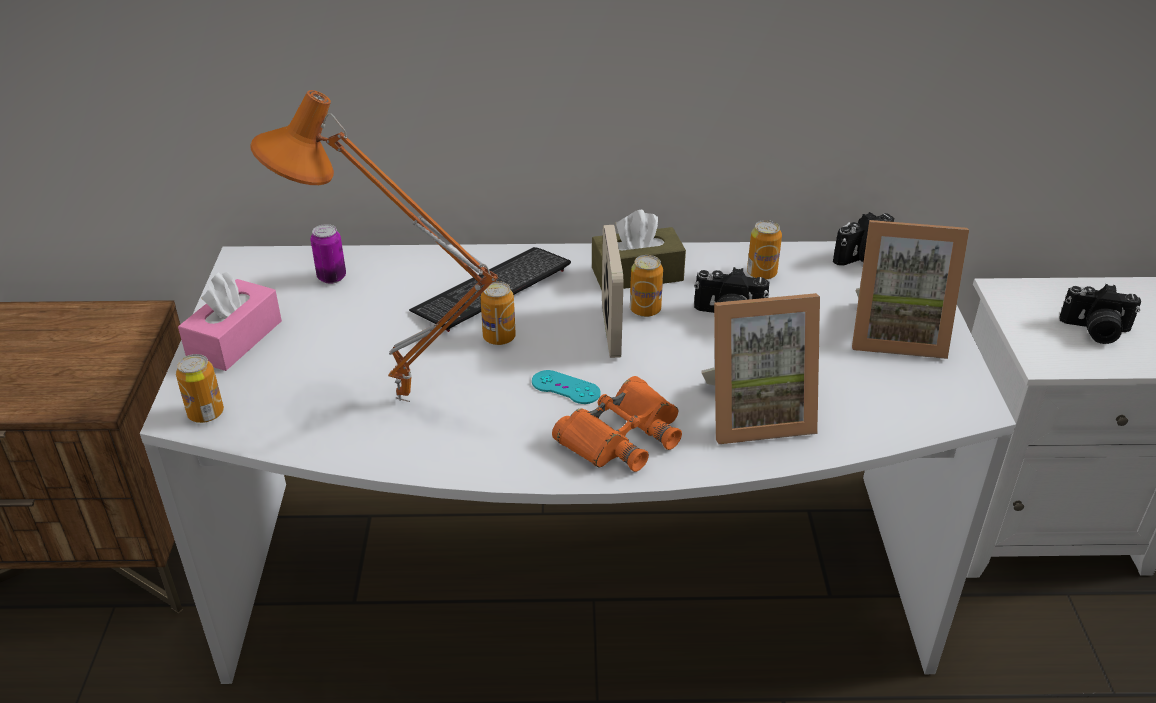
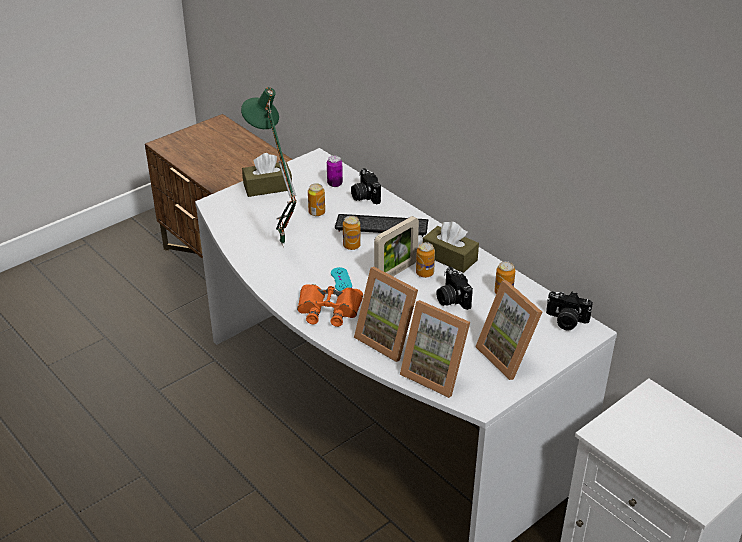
camera: 50 degrees right, 0 degrees up
can [176,354,224,423] -> can moved to [308,183,325,216]
pink tissue box [178,272,282,371] -> brown tissue box [242,153,292,197]
orange table lamp [250,90,498,402] -> green table lamp [241,87,297,247]
camera [1059,284,1141,344] -> camera moved to [351,168,381,204]
none -> picture frame [400,300,470,398]

